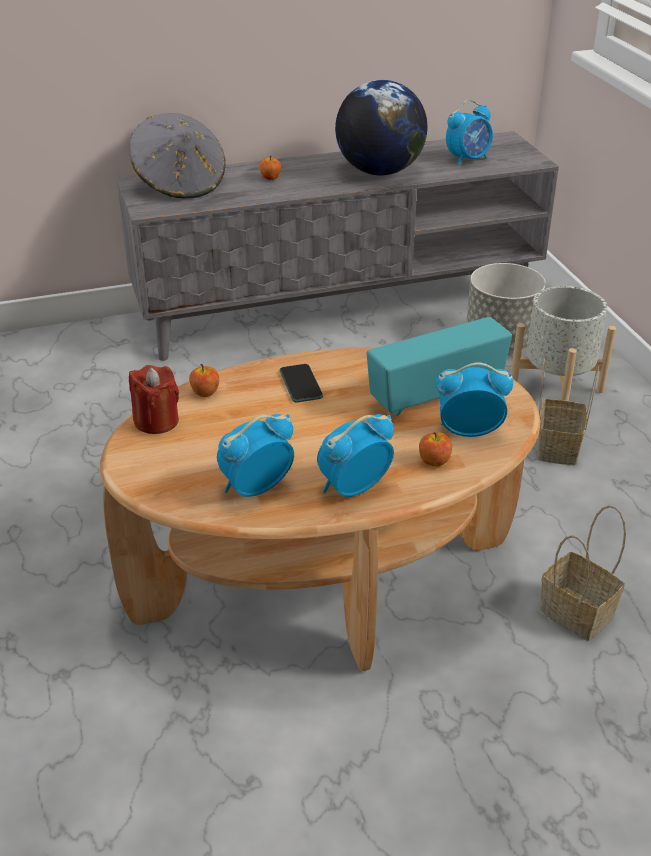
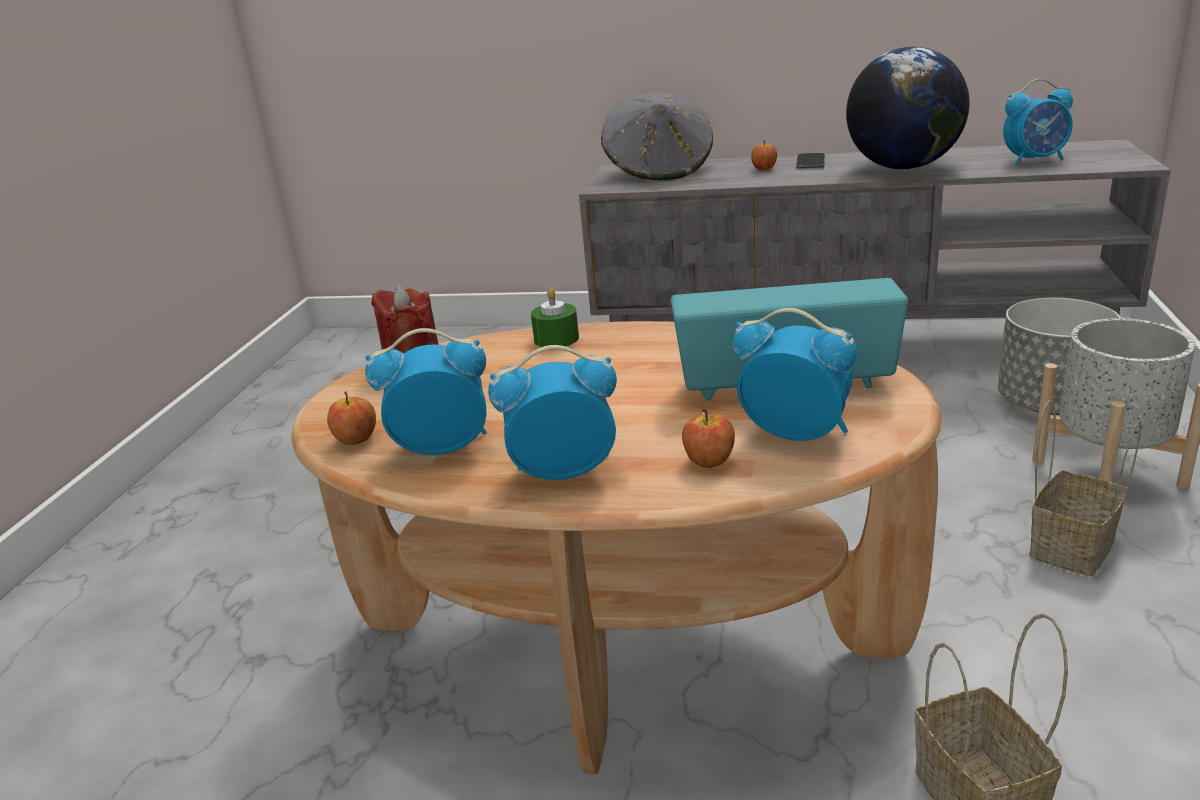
camera: 30 degrees right, 10 degrees down
apple [189,364,219,397] -> apple moved to [327,391,376,445]
phone [280,364,323,402] -> phone moved to [796,153,825,169]
none -> green candle [531,288,579,347]

